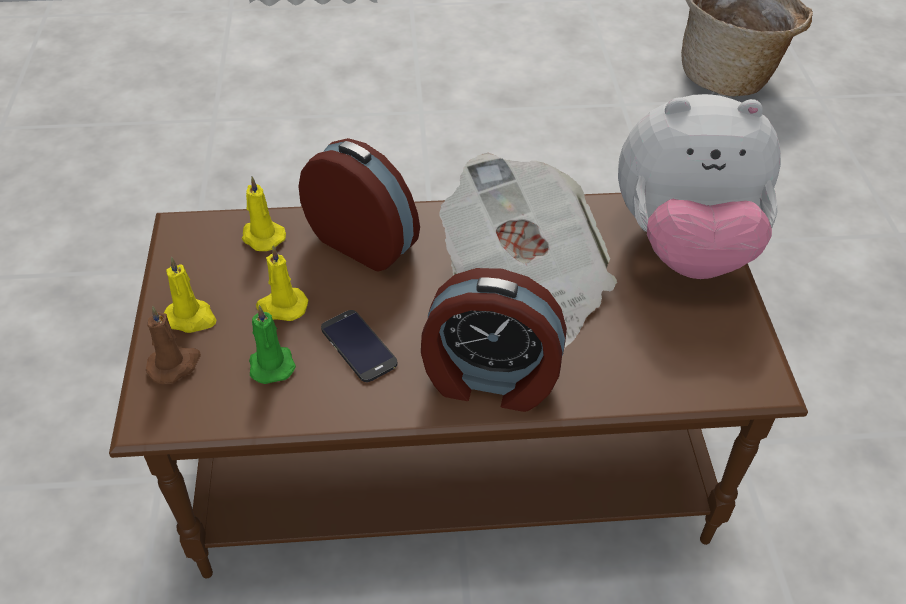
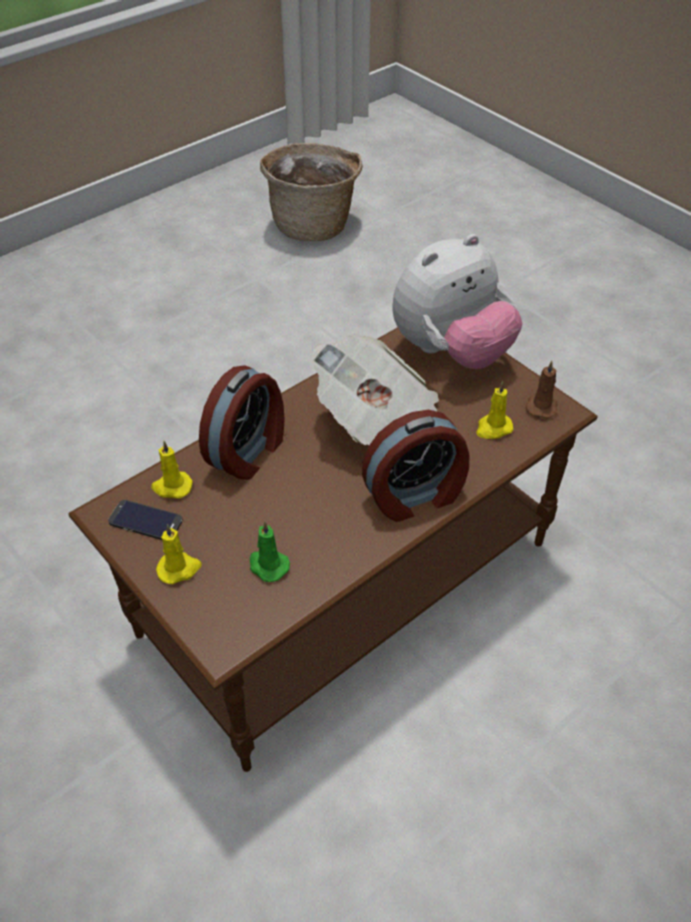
camera: 35 degrees left, 0 degrees up
brown candle [146,306,201,384] -> brown candle moved to [525,361,557,419]
yellow candle [256,246,308,321] -> yellow candle moved to [476,381,513,439]
alarm clock [298,138,420,272] -> alarm clock turned 120 degrees clockwise [199,366,285,480]
phone [321,310,398,382] -> phone moved to [108,500,183,540]

